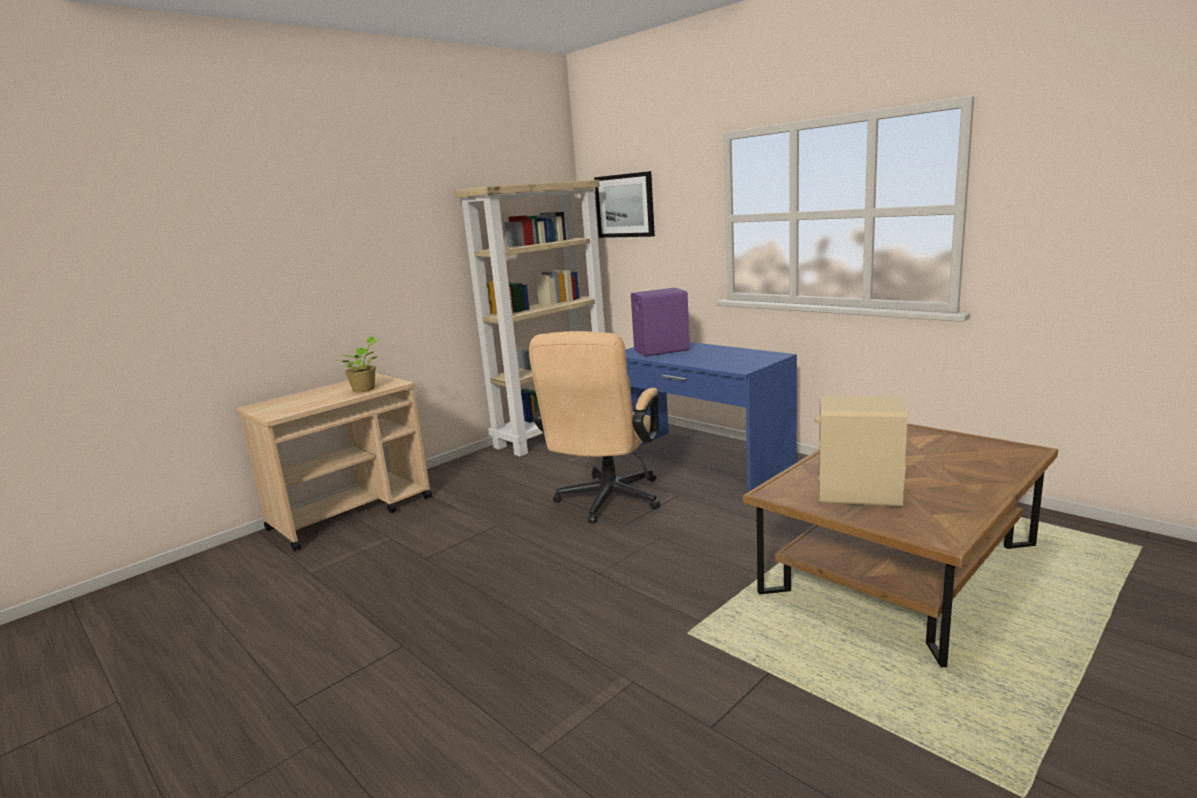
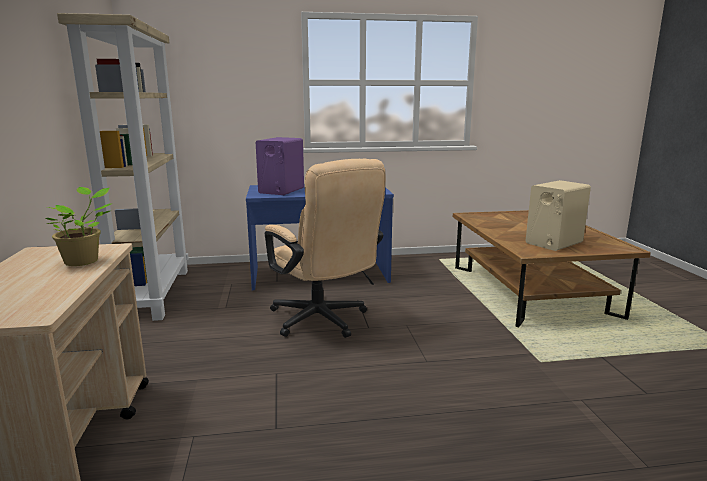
camera: 55 degrees left, 0 degrees up
picture [594,171,655,238] -> none

